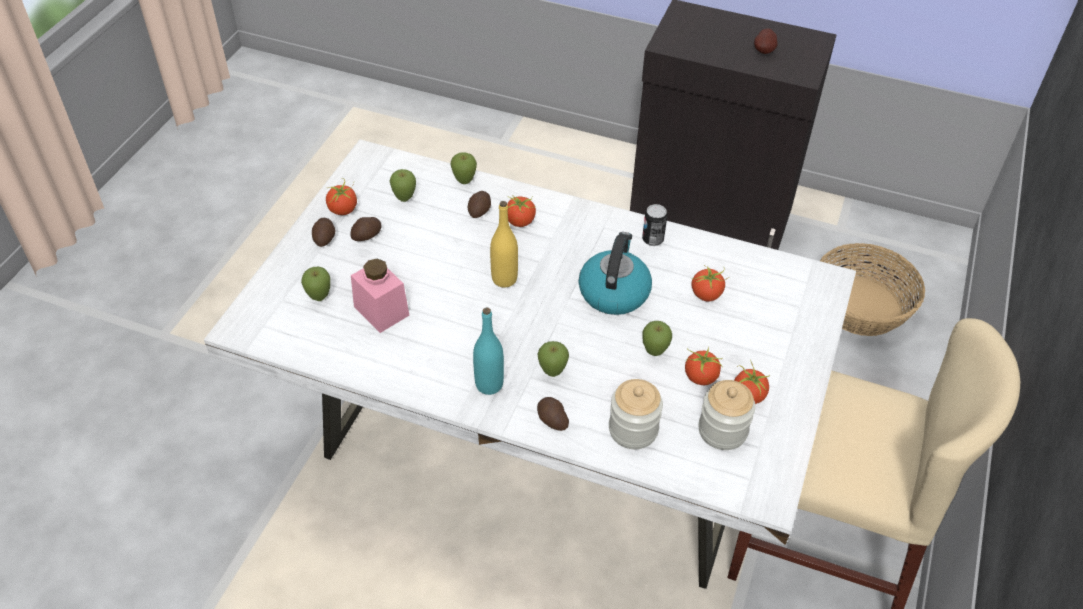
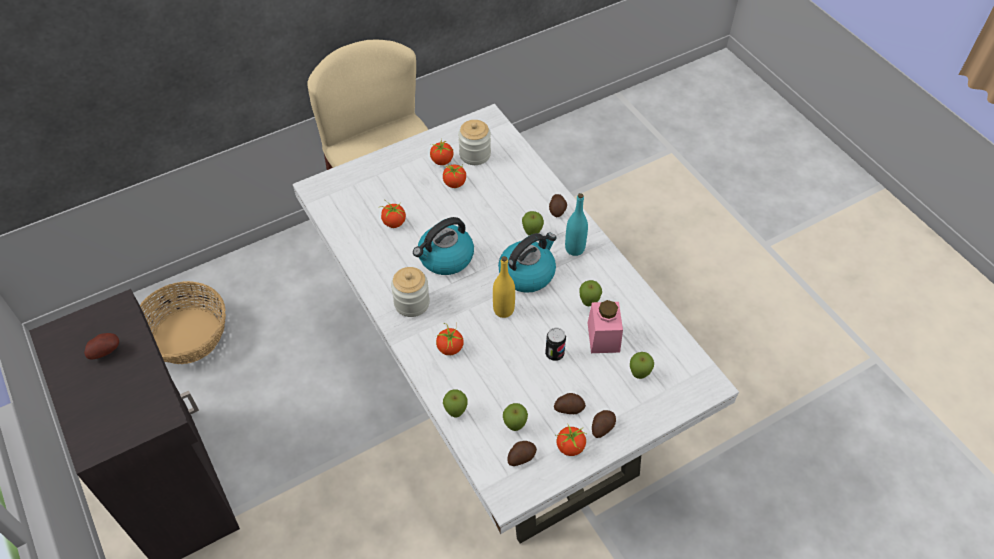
camera: 140 degrees left, 5 degrees up
potato [468,191,491,218] -> potato moved to [507,441,537,466]
jar [609,379,663,449] -> jar moved to [391,267,430,317]
can [642,204,668,246] -> can moved to [545,328,566,361]
apple [642,321,672,356] -> apple moved to [579,280,602,306]
none -> kettle [498,233,556,293]

